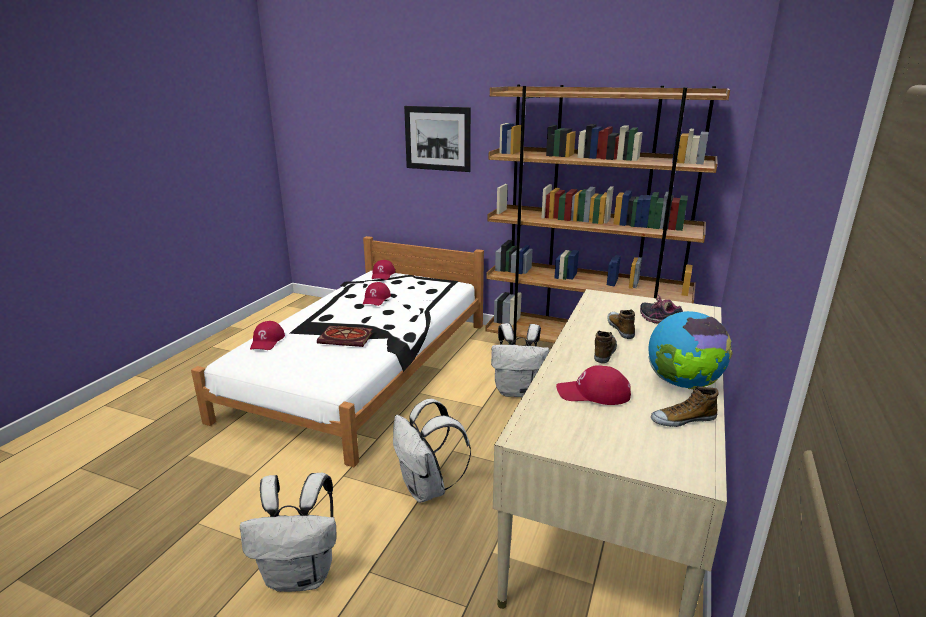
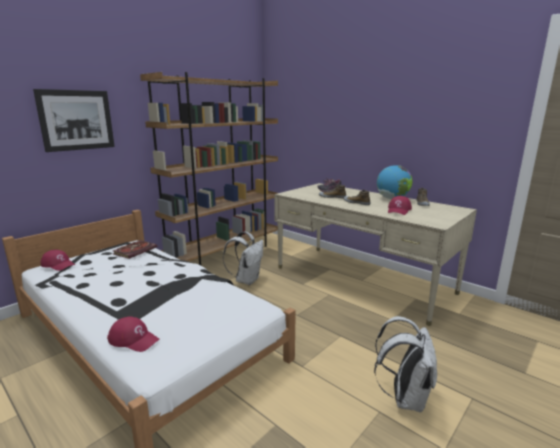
camera: 70 degrees left, 5 degrees down
book [317,326,373,347] -> book moved to [113,240,157,259]
red cap [363,282,391,306] -> none
white backpack [393,399,471,503] -> none

